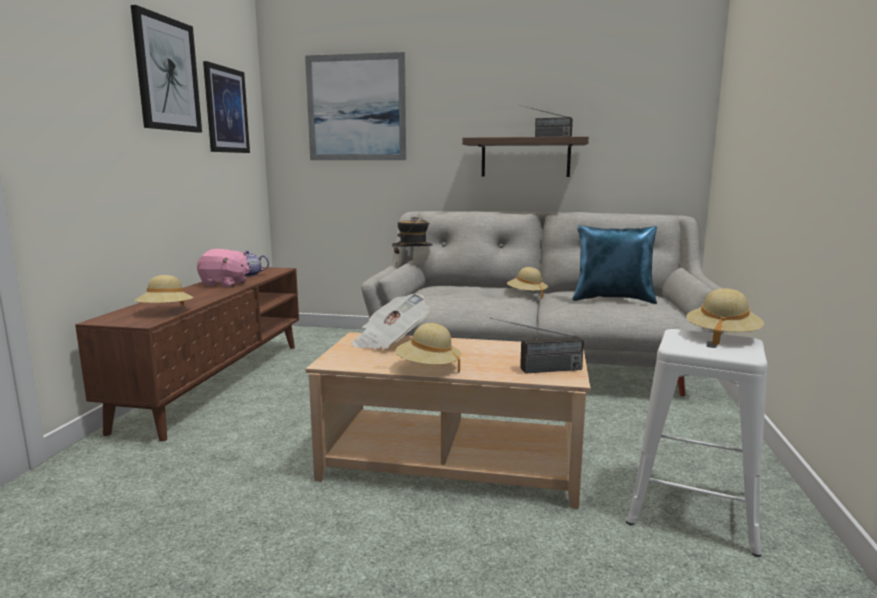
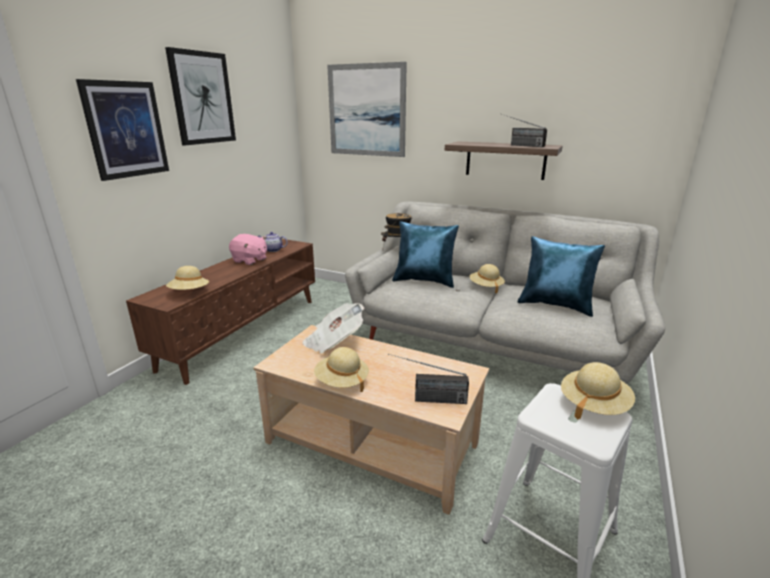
camera: 15 degrees right, 10 degrees up
picture [203,61,250,153] -> picture moved to [76,79,169,181]
none -> blue pillow [392,221,459,288]

